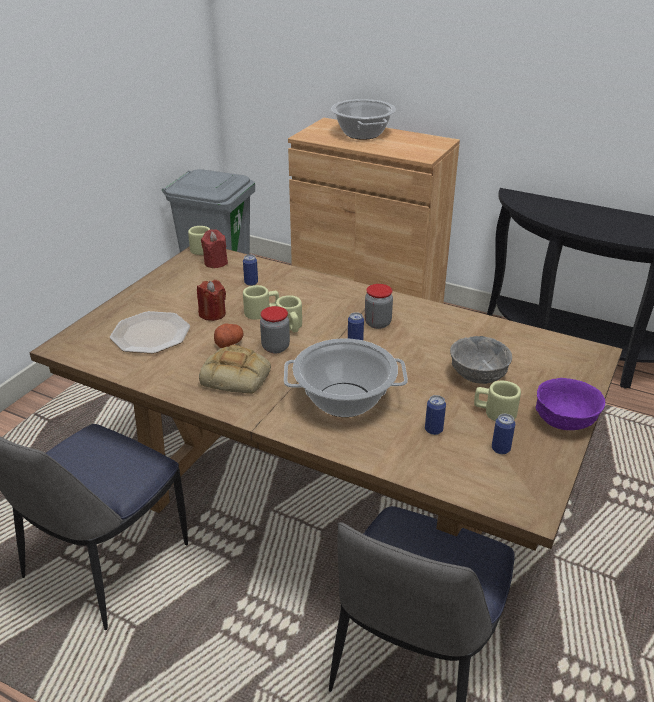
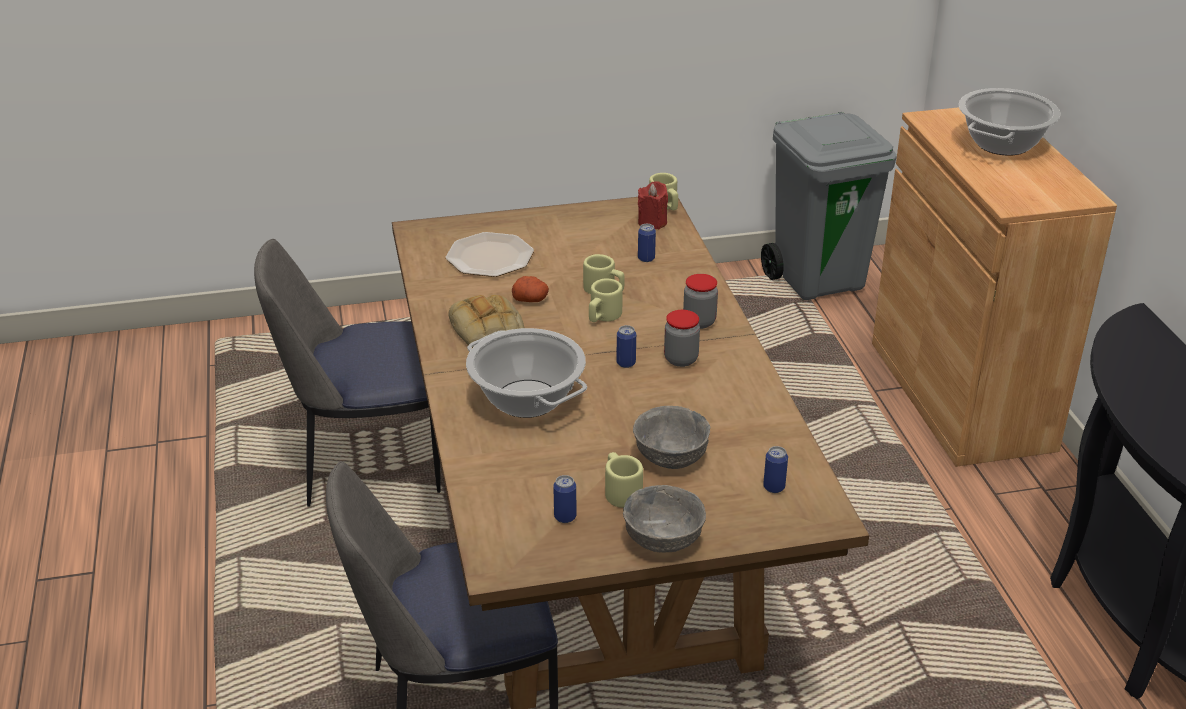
camera: 50 degrees right, 0 degrees up
red candle [197,280,226,321] -> none
jar [260,306,290,353] -> jar moved to [683,274,718,329]
can [425,395,446,435] -> can moved to [763,446,788,493]
purple bowl [535,378,605,430] -> grey bowl [623,485,706,553]

